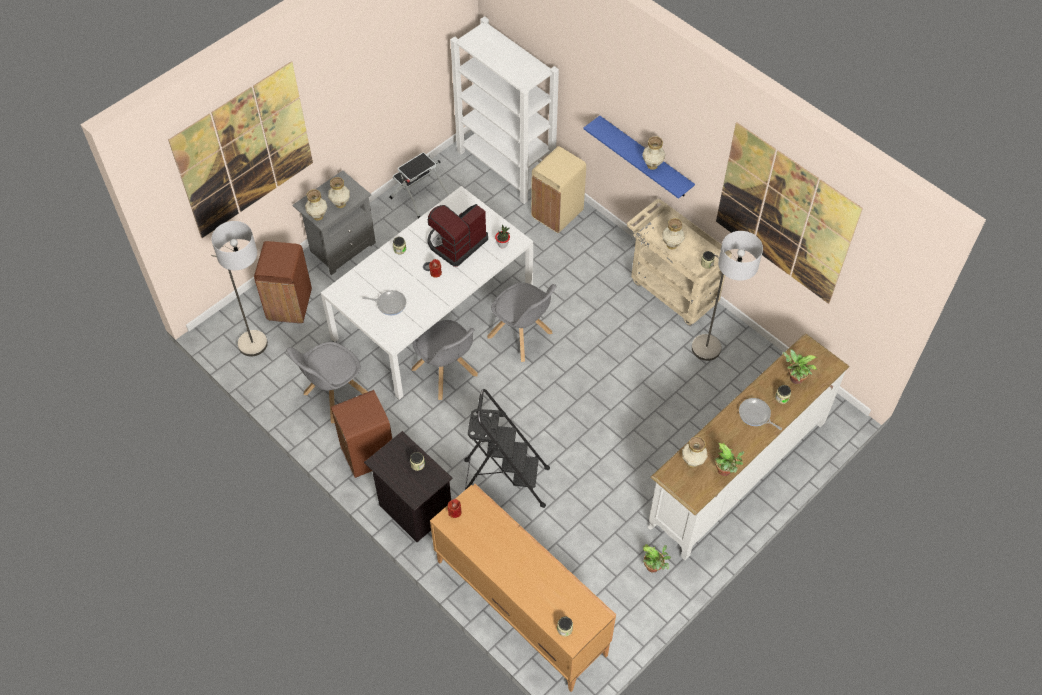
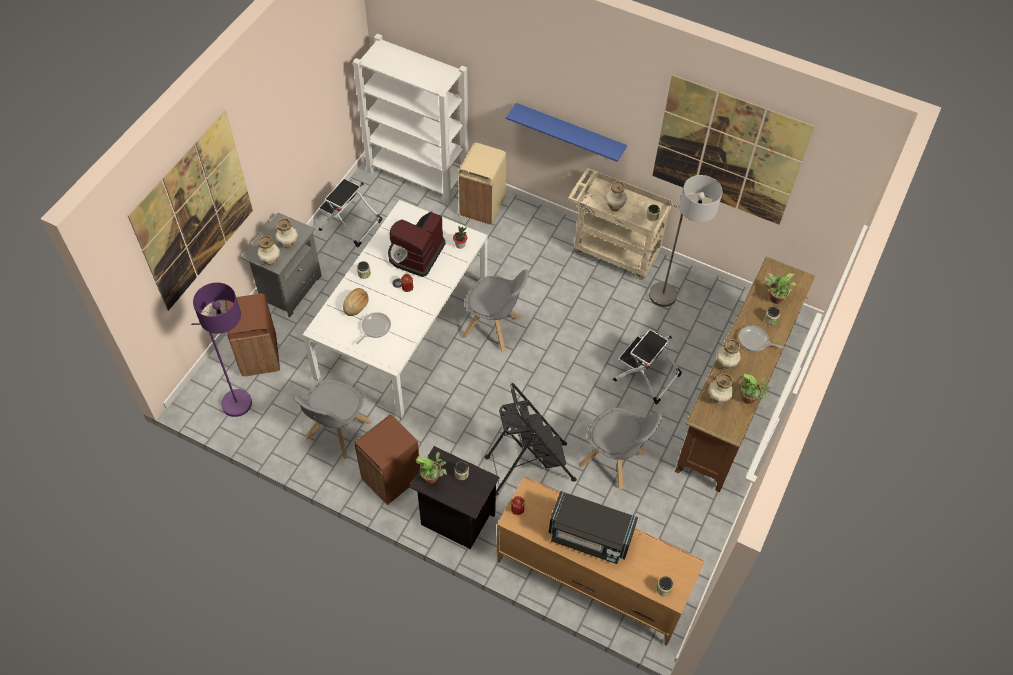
camera: 20 degrees left, 0 degrees up
grey floor lamp [211,221,268,357] -> purple floor lamp [191,282,252,417]
frying pan [362,290,406,315] -> frying pan turned 45 degrees counterclockwise [356,312,391,344]
grey chair [411,320,478,400] -> grey chair moved to [579,408,662,490]
vase [642,137,666,170] -> vase moved to [716,339,741,370]
potted plant [643,544,671,573] -> potted plant moved to [416,452,447,484]
white cabinet [647,333,849,560] -> brown cabinet [675,256,815,492]
none -> bread [343,288,369,316]
none -> black microwave [549,491,638,564]
none -> step ladder [612,330,682,405]

